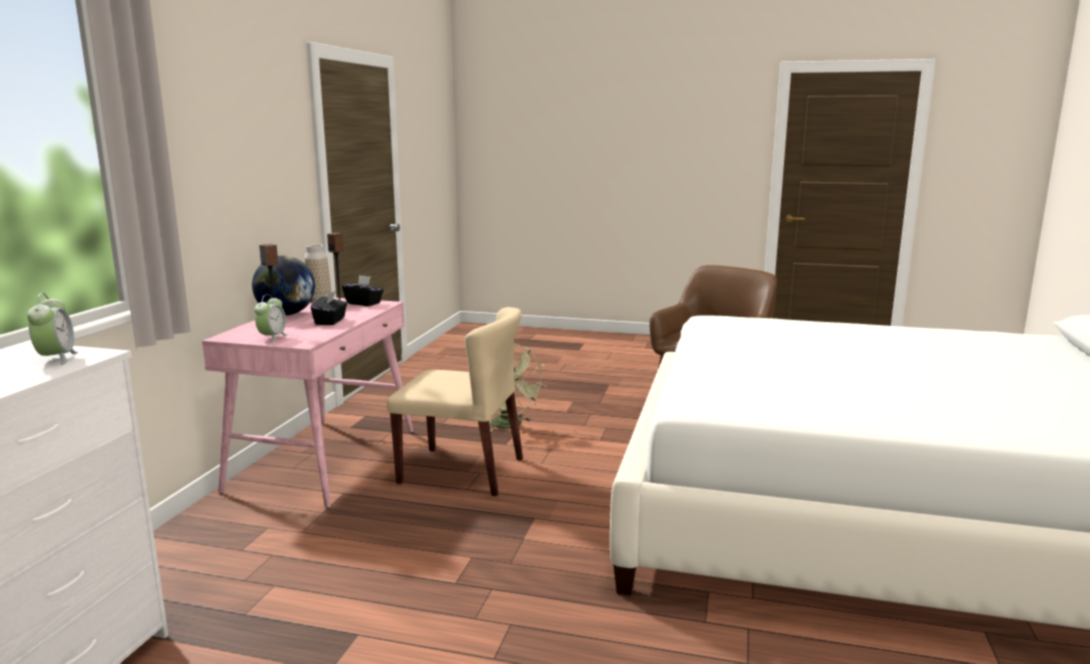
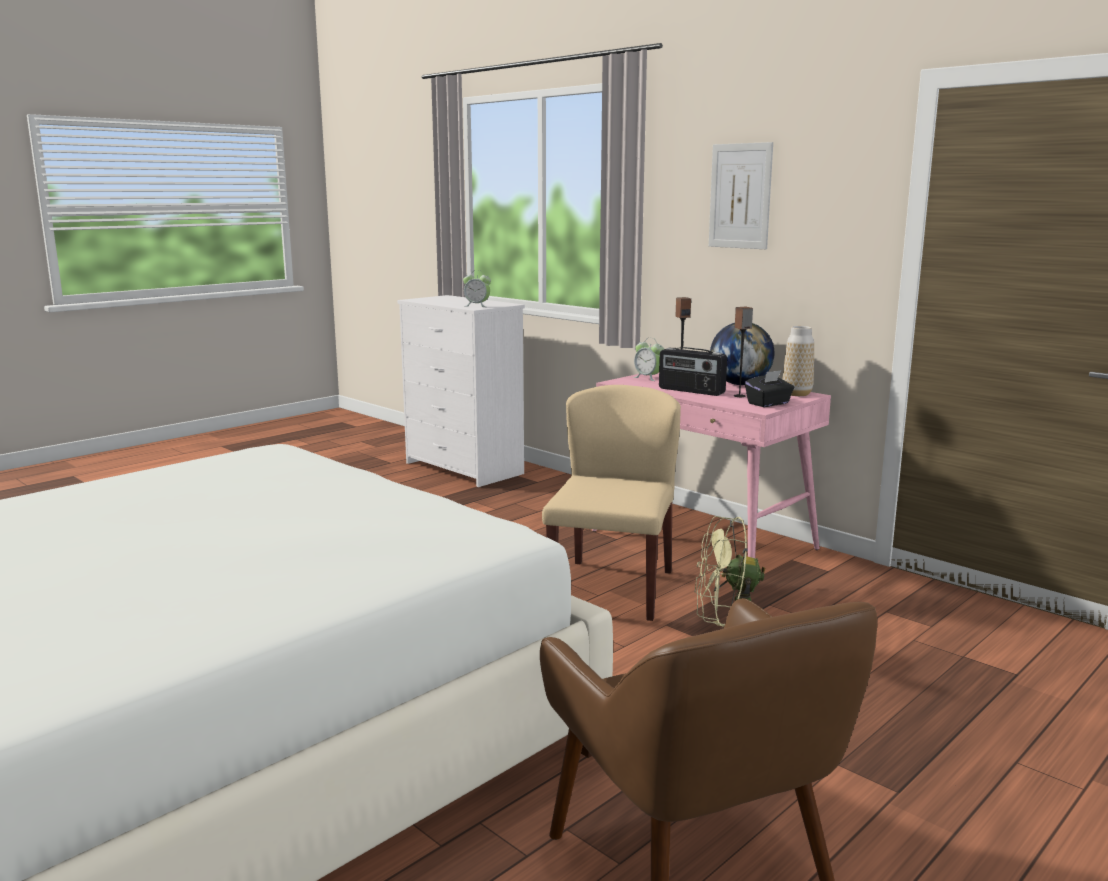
camera: 120 degrees right, 0 degrees up
black tissue box [311,291,347,325] -> radio [659,347,727,396]
beige chair [387,307,523,496] -> beige chair turned 150 degrees clockwise [542,385,681,621]
none -> picture [709,142,773,249]

